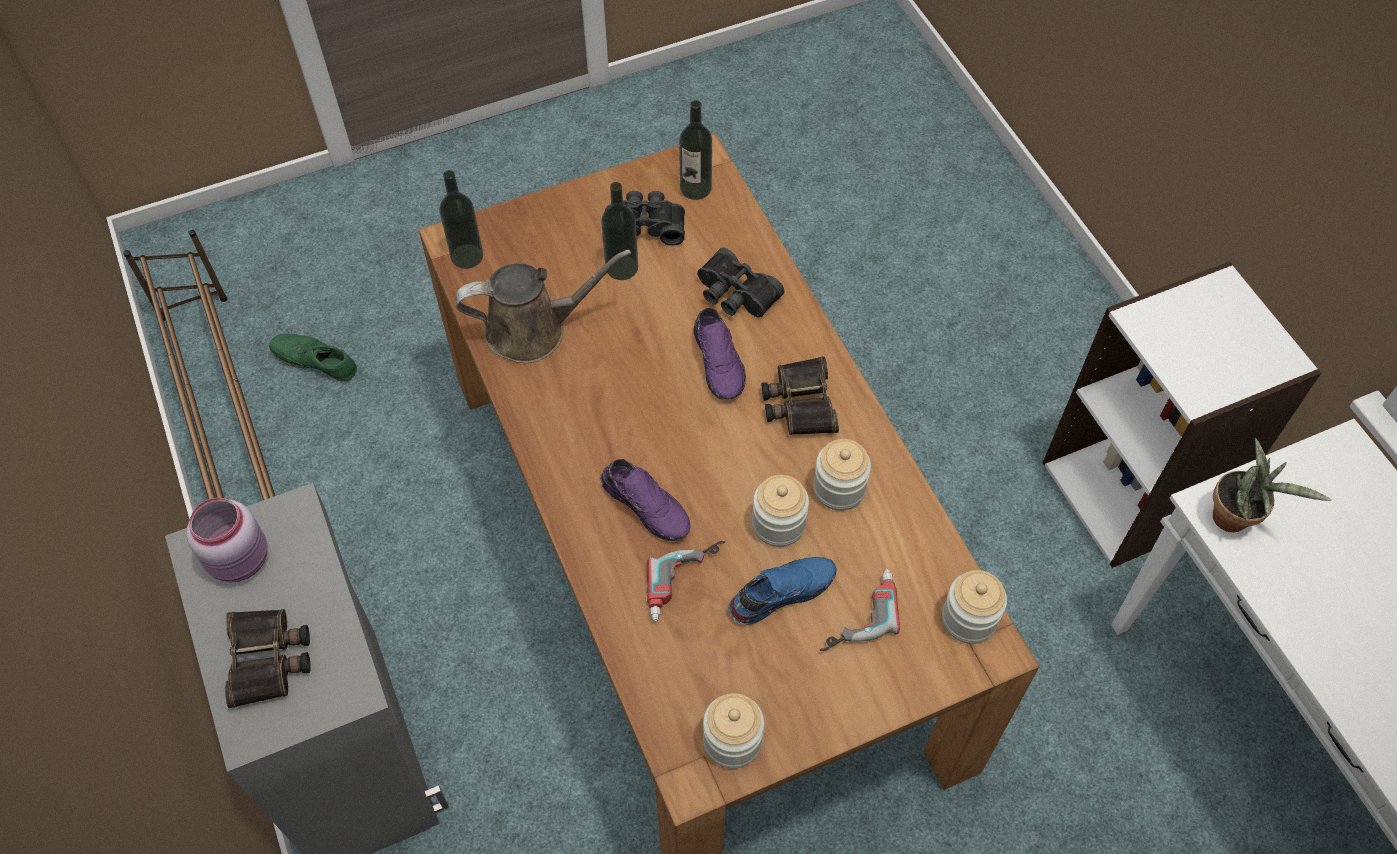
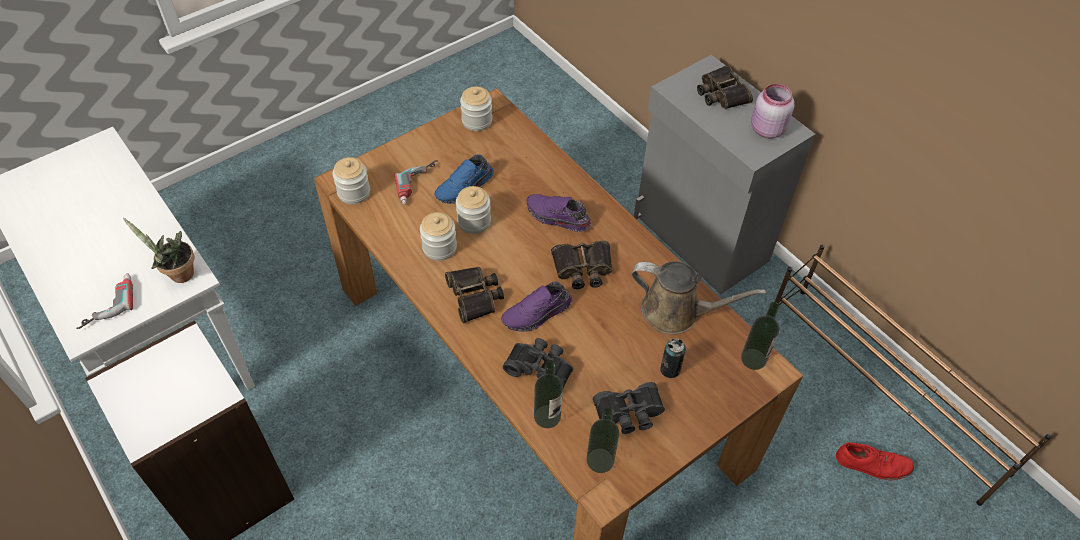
camera: 165 degrees right, 5 degrees down
green shoe [269,334,357,382] -> red shoe [836,443,914,480]
brown watering can [456,249,631,363] -> brown watering can turned 135 degrees counterclockwise [631,262,766,335]
bottle [601,182,638,280] -> bottle moved to [534,362,563,428]
power drill [647,541,726,622] -> power drill moved to [76,273,133,329]
purple shoe [694,308,746,400] -> purple shoe turned 90 degrees counterclockwise [501,281,572,332]
none -> binoculars [551,241,613,289]
none -> can [660,338,686,378]

